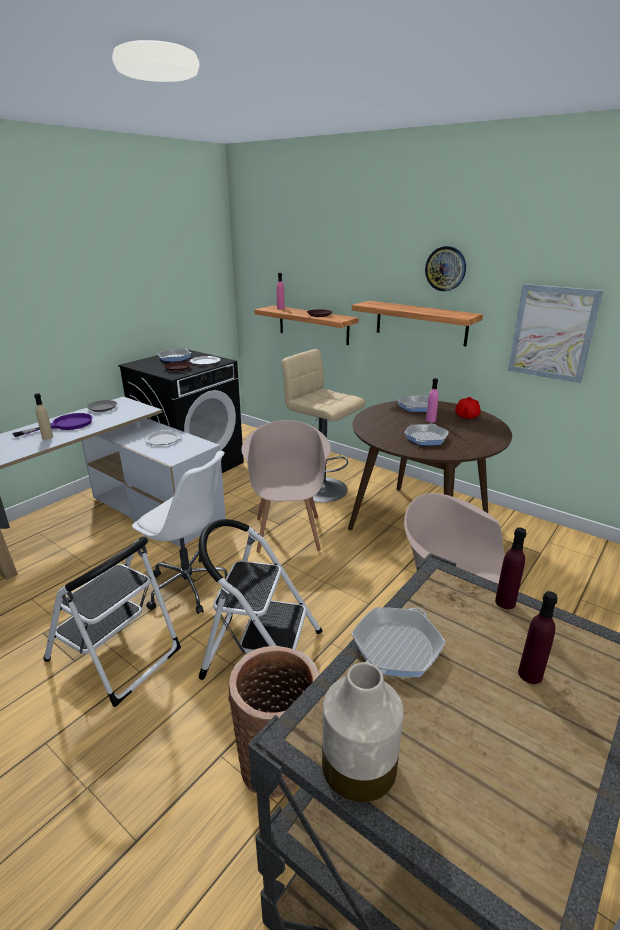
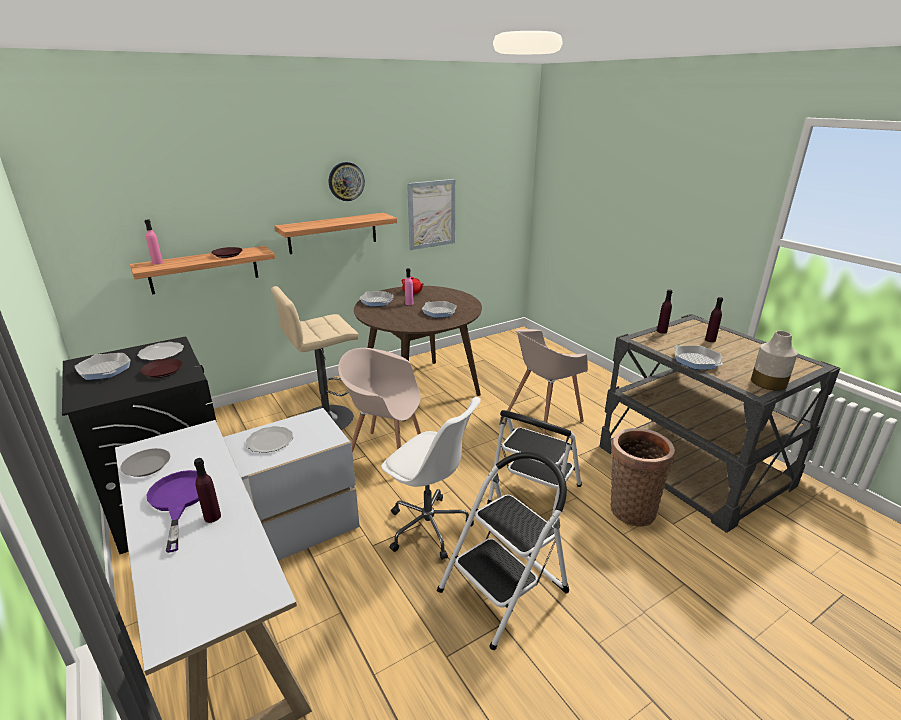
camera: 70 degrees left, 0 degrees up
beige bottle [34,393,53,440] -> purple bottle [194,458,221,523]
white office chair [132,451,228,614] -> white office chair turned 75 degrees clockwise [381,397,481,560]

